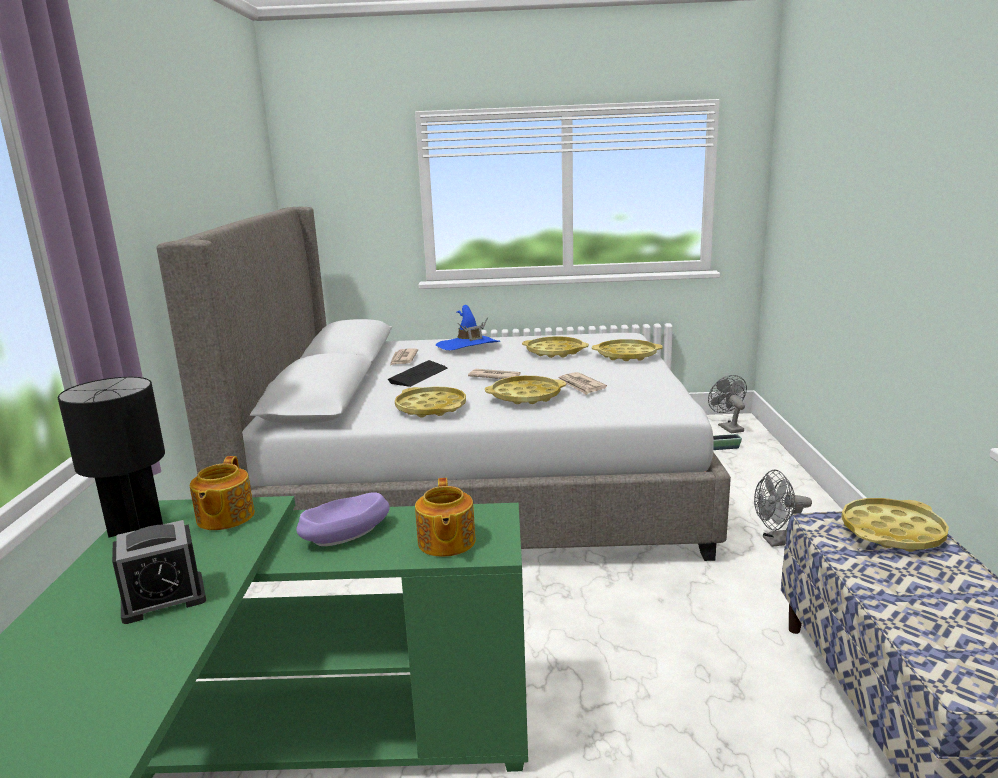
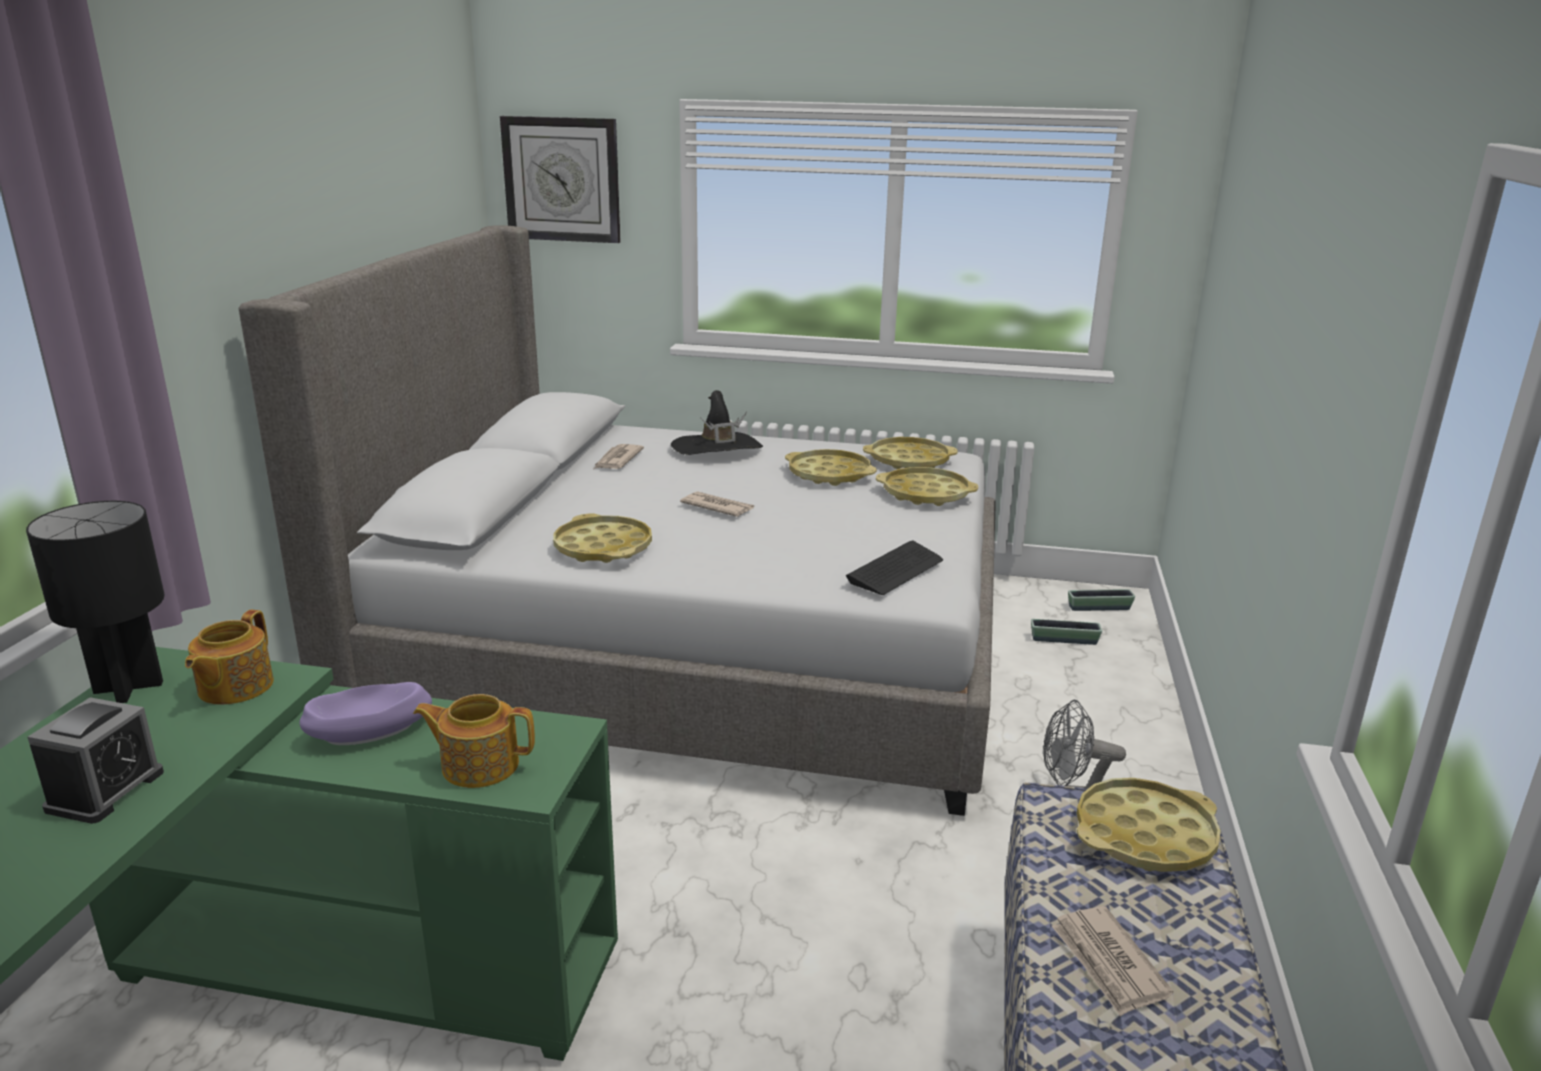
camera: 10 degrees right, 5 degrees up
alarm clock [112,520,206,624] -> alarm clock turned 60 degrees counterclockwise [28,697,164,824]
keyboard [388,360,447,387] -> keyboard moved to [846,540,943,595]
teapot [415,478,476,557] -> teapot turned 90 degrees clockwise [413,694,535,788]
blue hat [436,305,500,350] -> black hat [671,390,763,455]
yellow tray [485,376,566,404] -> yellow tray moved to [863,437,958,469]
newspaper [557,372,607,395] -> newspaper moved to [1052,906,1173,1017]
grey fan [708,375,747,434] -> planter [1068,589,1135,611]
none -> wall clock [500,116,621,243]

